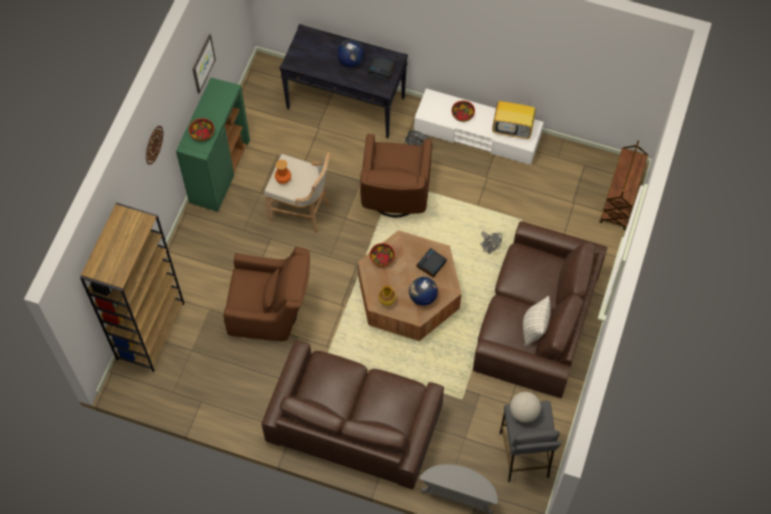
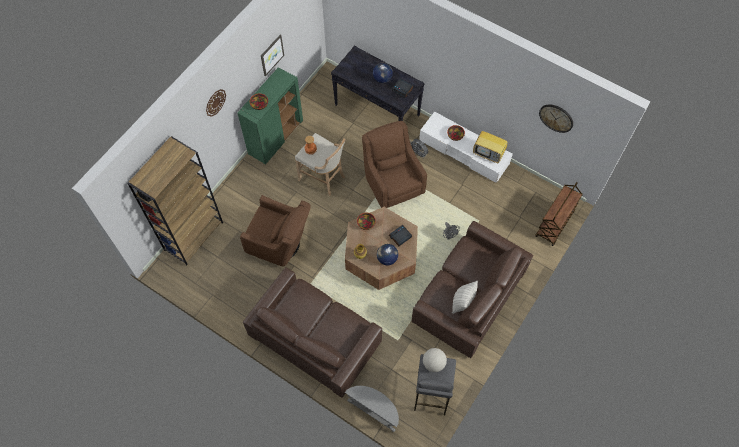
camera: 15 degrees right, 0 degrees up
brown armchair [360,134,432,217] -> brown armchair turned 135 degrees clockwise [362,121,427,208]
none -> wall clock [539,105,573,133]

